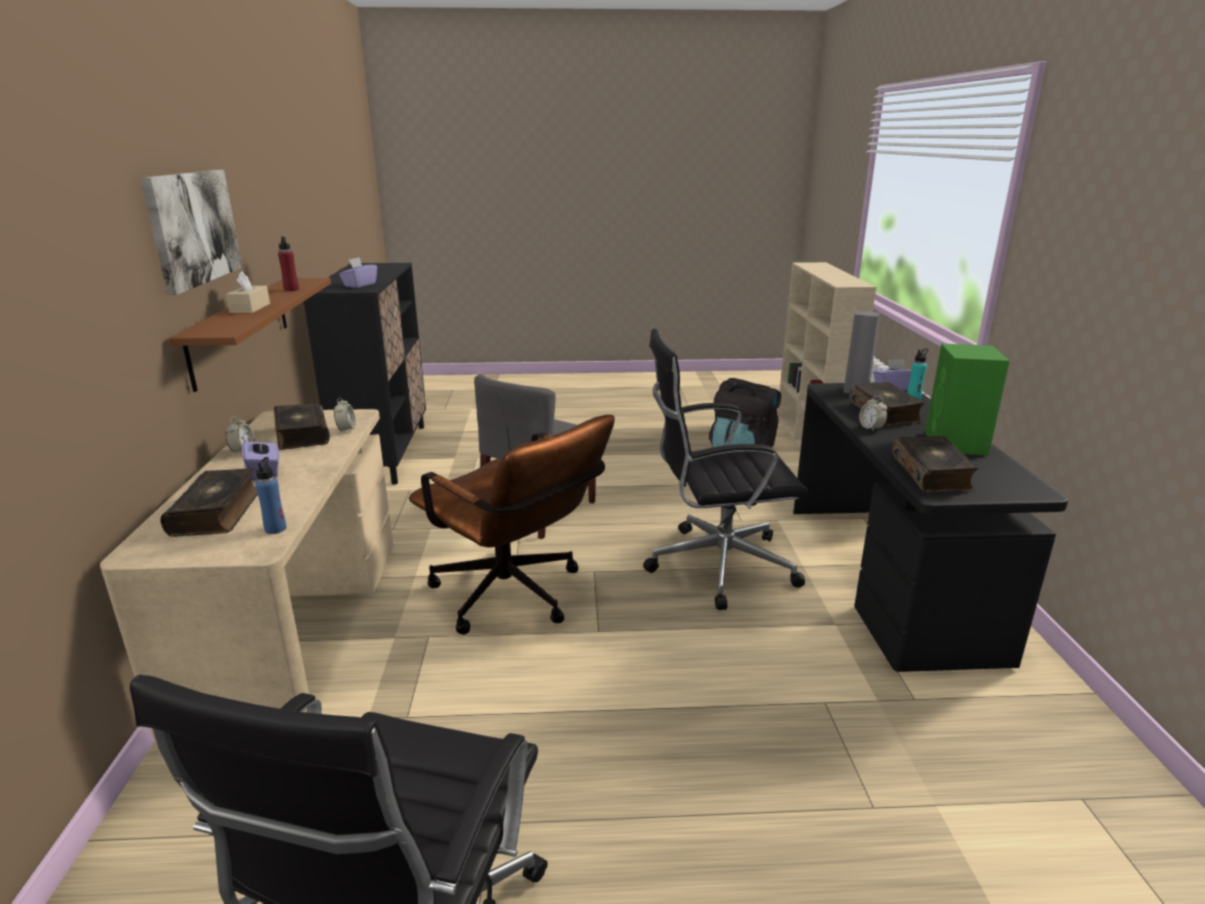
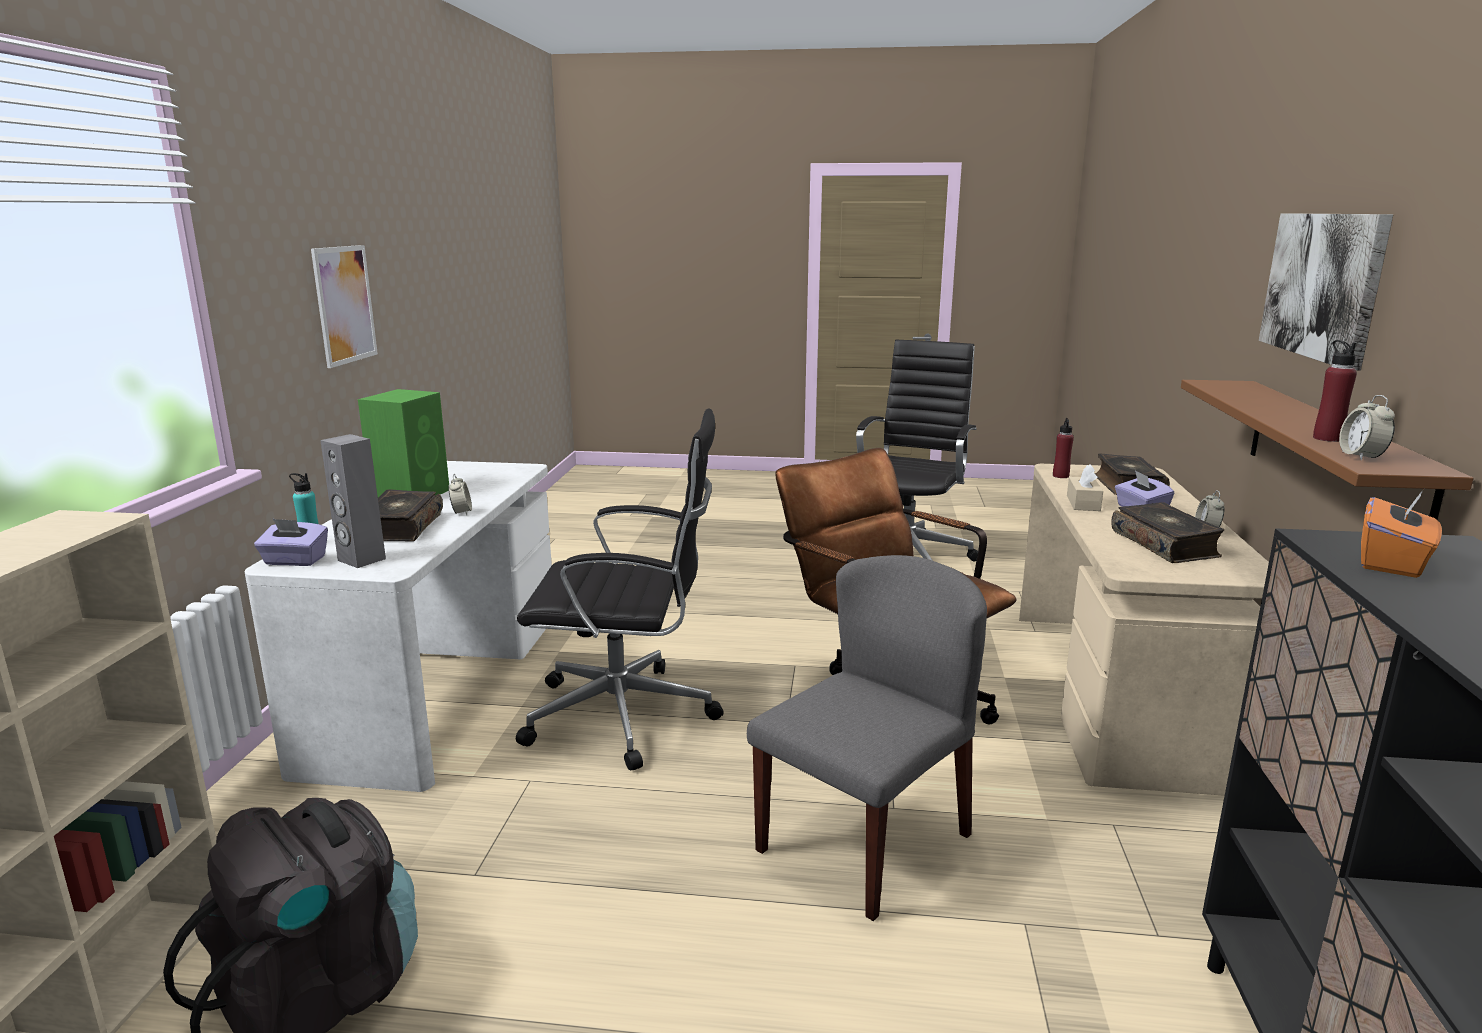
camera: 170 degrees left, 5 degrees down
beige tissue box [226,271,270,313] -> beige tissue box moved to [1067,465,1103,511]
blue bottle [255,457,286,534] -> red bottle [1053,418,1074,478]
alarm clock [334,397,356,432] -> alarm clock moved to [1339,395,1395,461]
purple tissue box [339,257,377,288] -> orange tissue box [1361,489,1442,578]
black desk [793,383,1068,672] -> white desk [245,461,552,792]
book [892,436,979,493] -> none
none -> picture [311,245,378,368]

